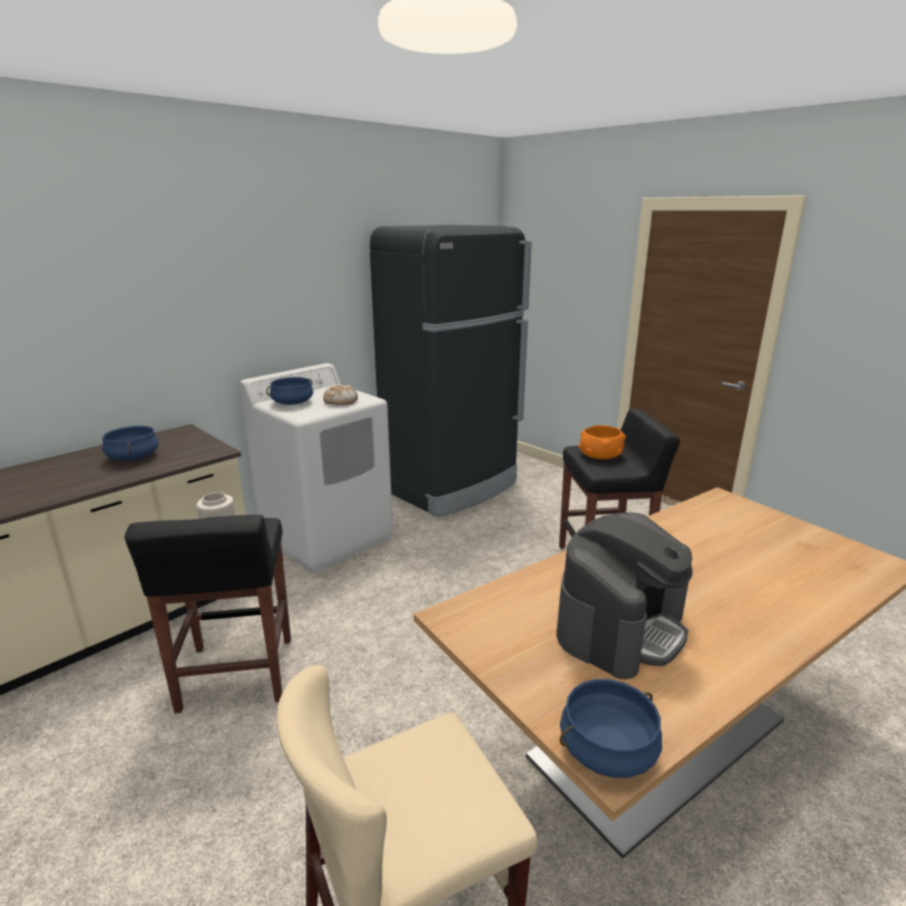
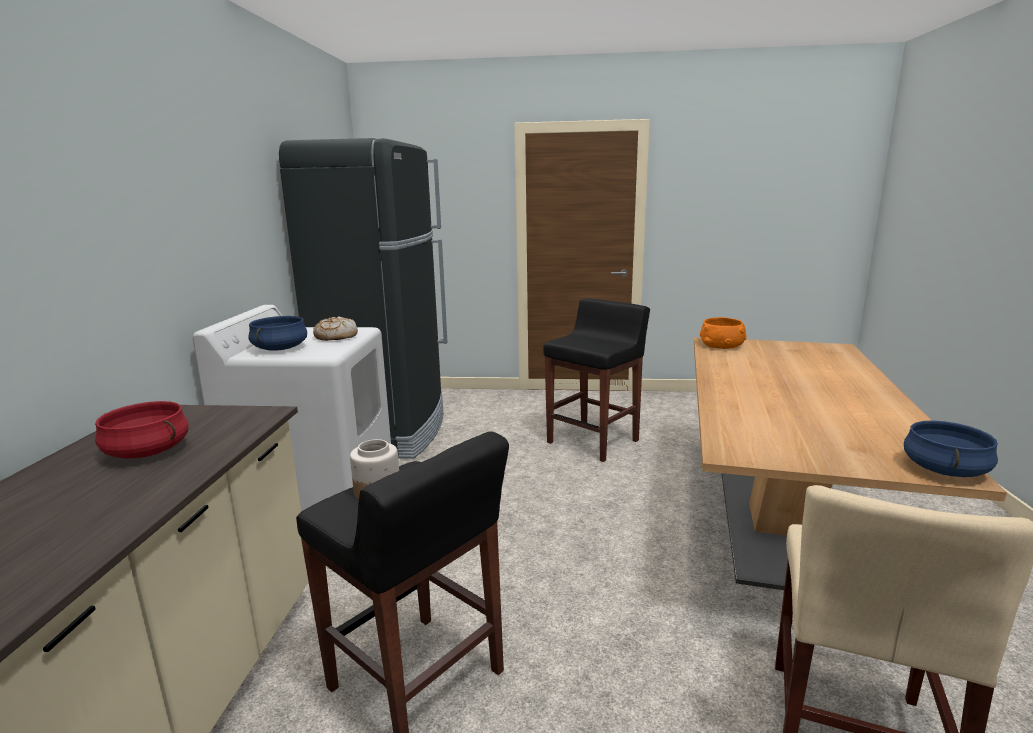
camera: 40 degrees left, 5 degrees down
blue cooking pot [102,426,159,461] -> red cooking pot [95,401,189,459]
coffee machine [556,512,692,679] -> none
orange bowl [579,425,626,459] -> orange bowl moved to [700,317,747,349]

